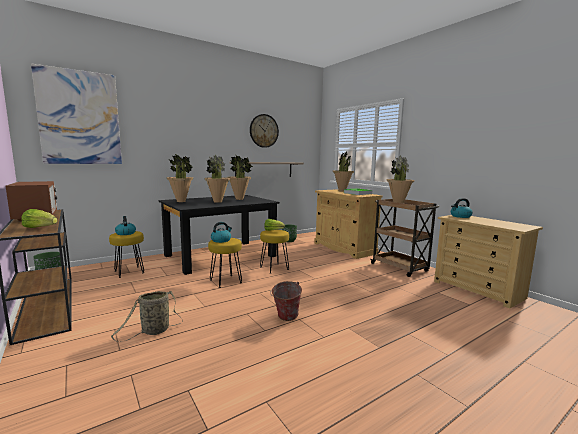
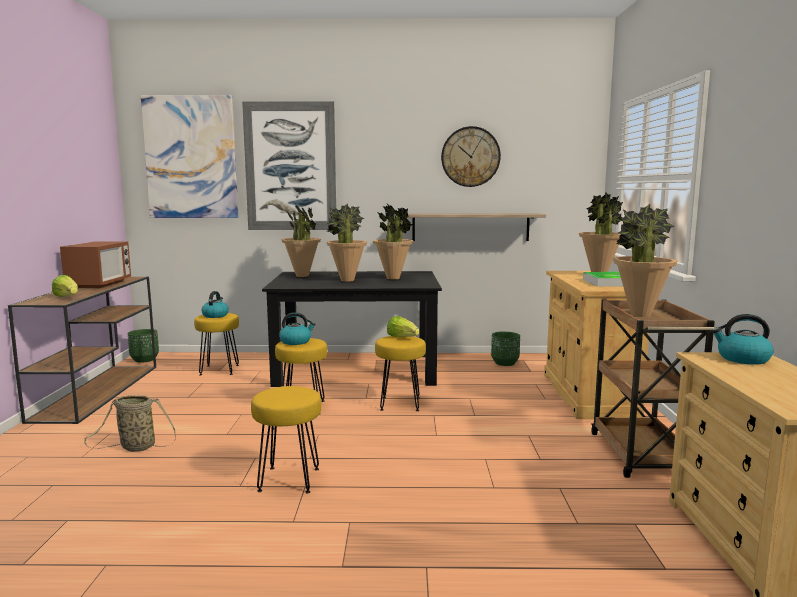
camera: 35 degrees right, 0 degrees up
bucket [270,281,302,321] -> yellow stool [251,386,321,493]
none -> picture [242,101,336,230]

